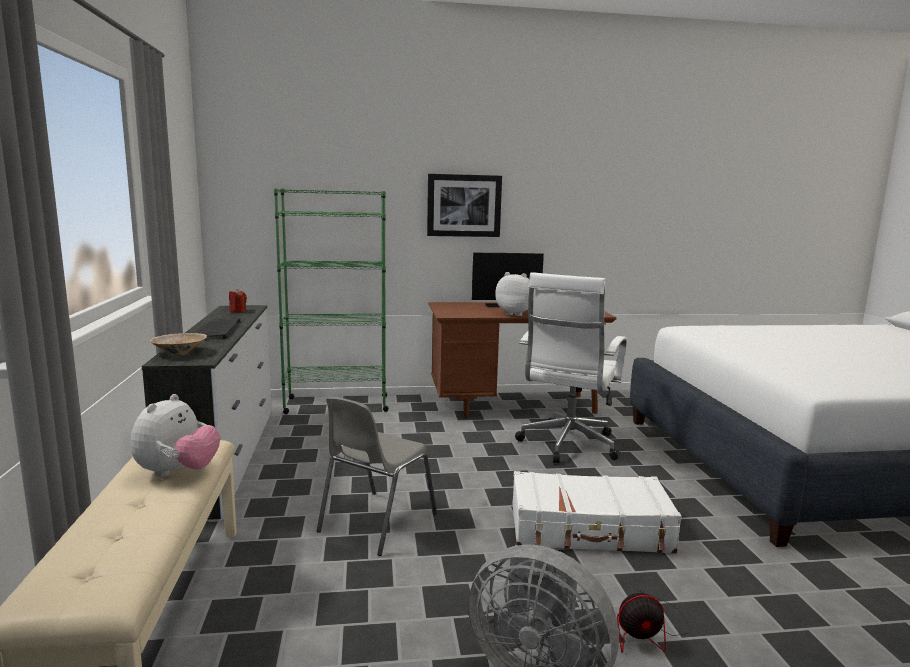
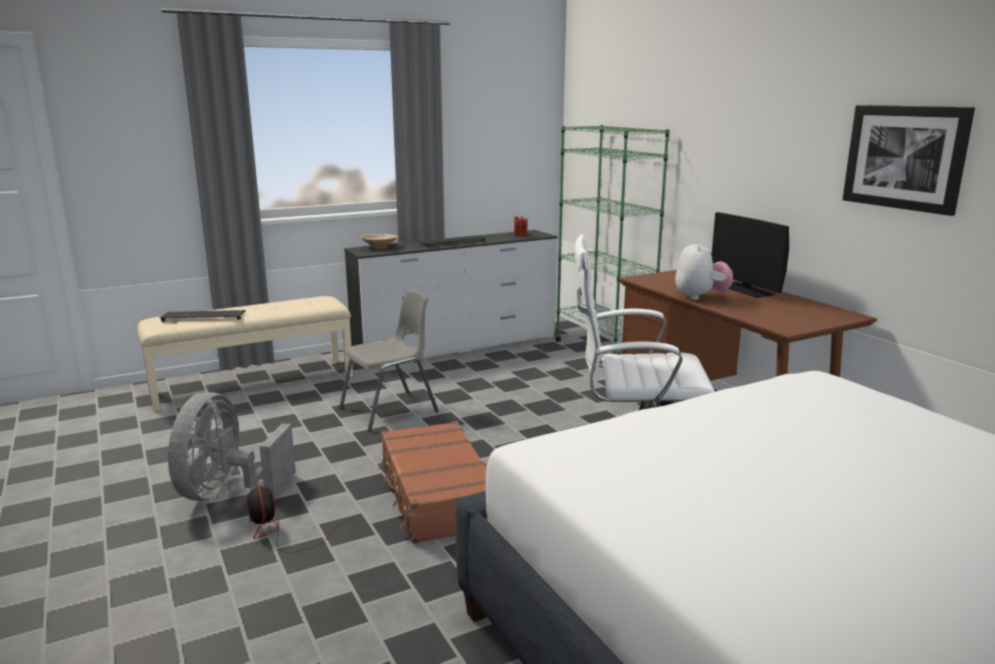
camera: 70 degrees right, 5 degrees up
plush toy [131,394,220,478] -> none
grey chair [317,397,437,556] -> grey chair turned 135 degrees clockwise [339,290,439,432]
picture [427,174,502,237] -> picture moved to [842,105,975,216]
white suitcase [512,471,682,554] -> brown suitcase [378,421,487,544]
none -> keyboard [160,310,246,322]

